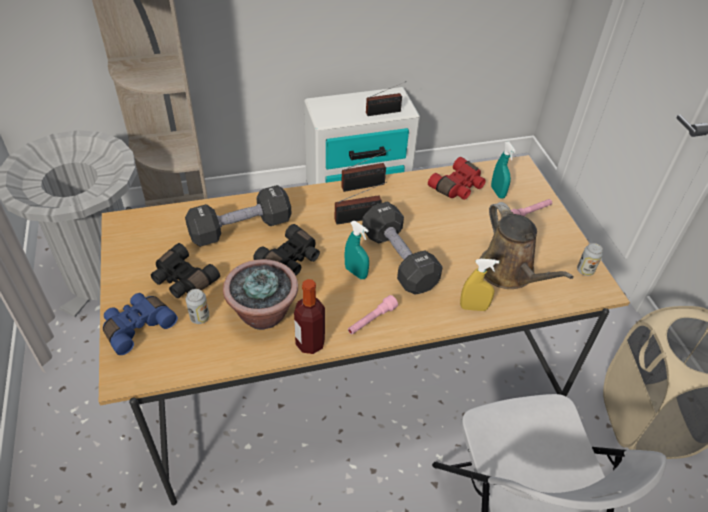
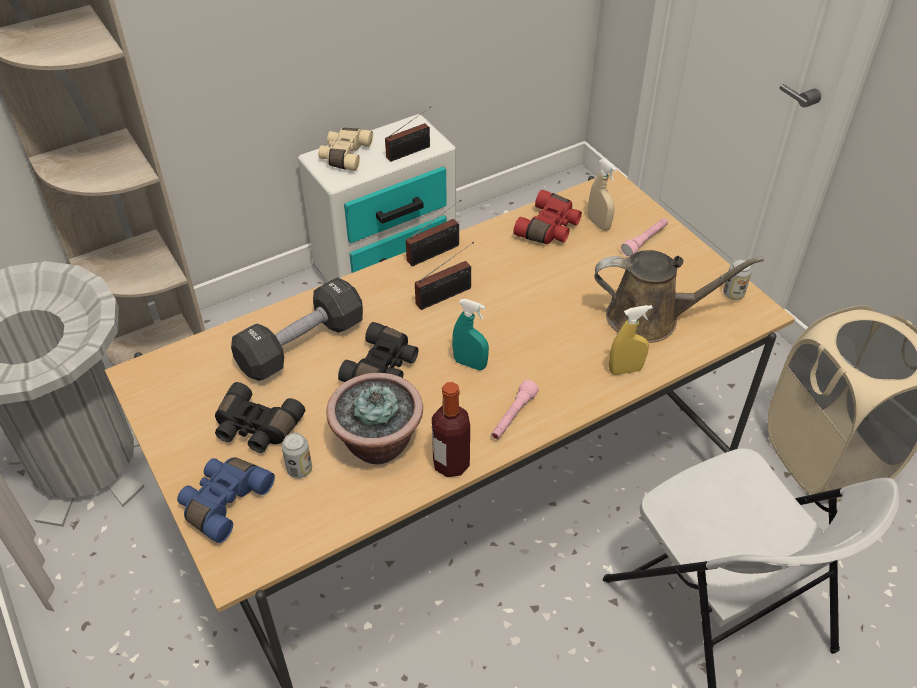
camera: 15 degrees left, 0 degrees up
black dumbbell [362,202,443,294] -> none
brown watering can [479,202,574,289] -> brown watering can turned 45 degrees counterclockwise [594,250,764,343]
turquoise spray bottle [491,142,516,199] -> beige spray bottle [588,159,617,231]
none -> beige binoculars [318,128,373,171]

